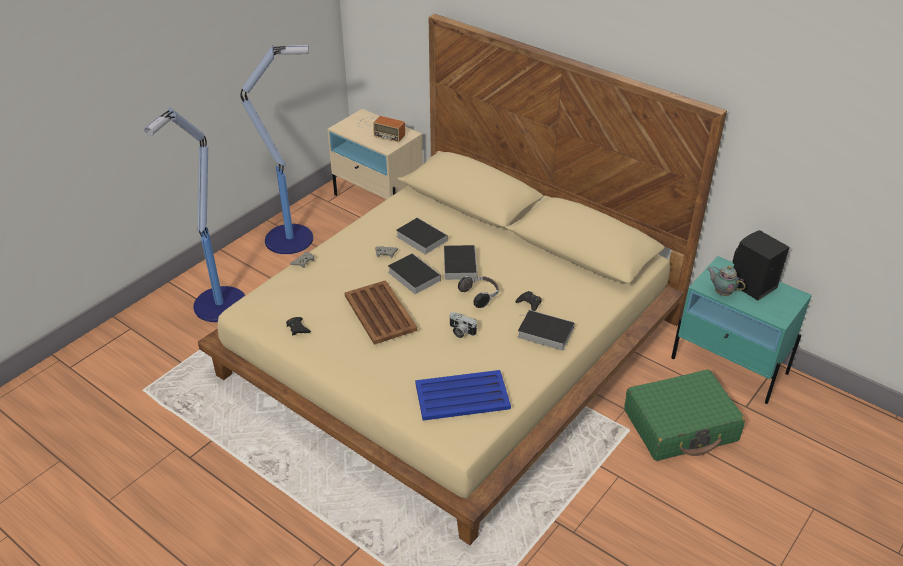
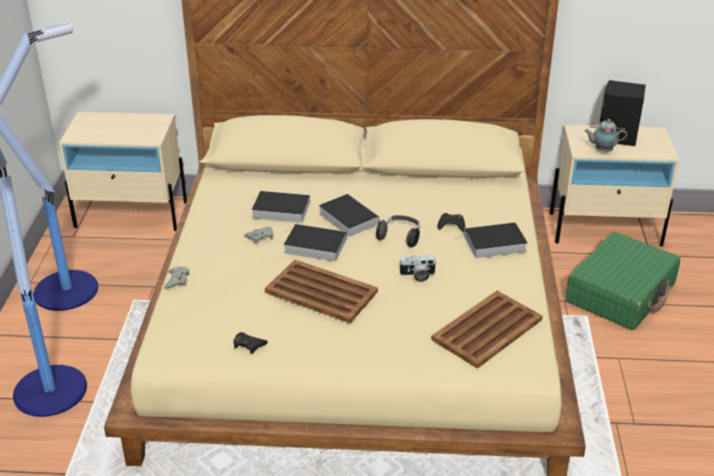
camera: 35 degrees left, 5 degrees down
radio [358,116,405,142] -> none
blue tray [415,370,511,421] -> brown tray [431,291,543,369]
turquoise nightstand [671,256,812,404] -> beige nightstand [550,125,679,247]

